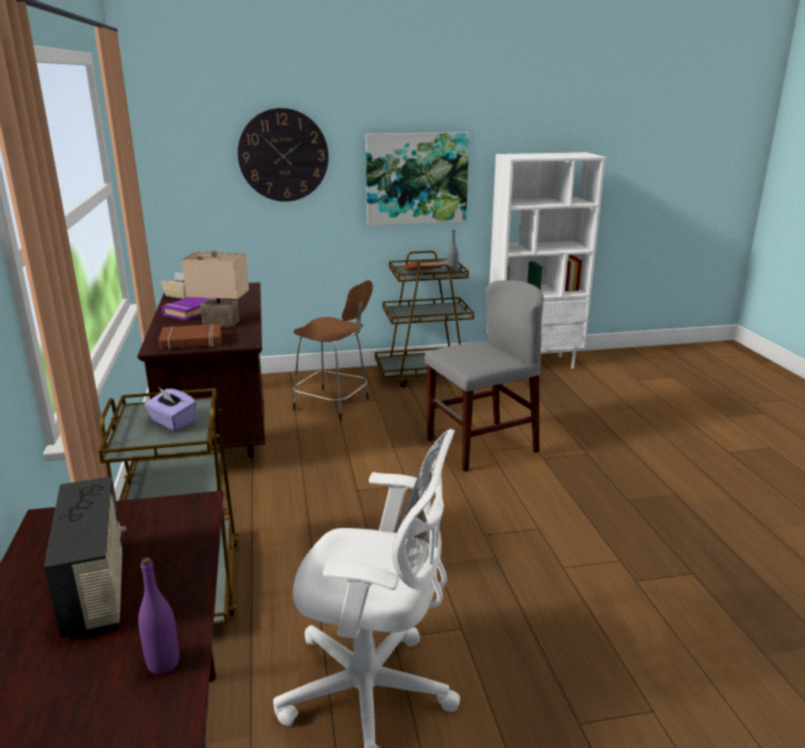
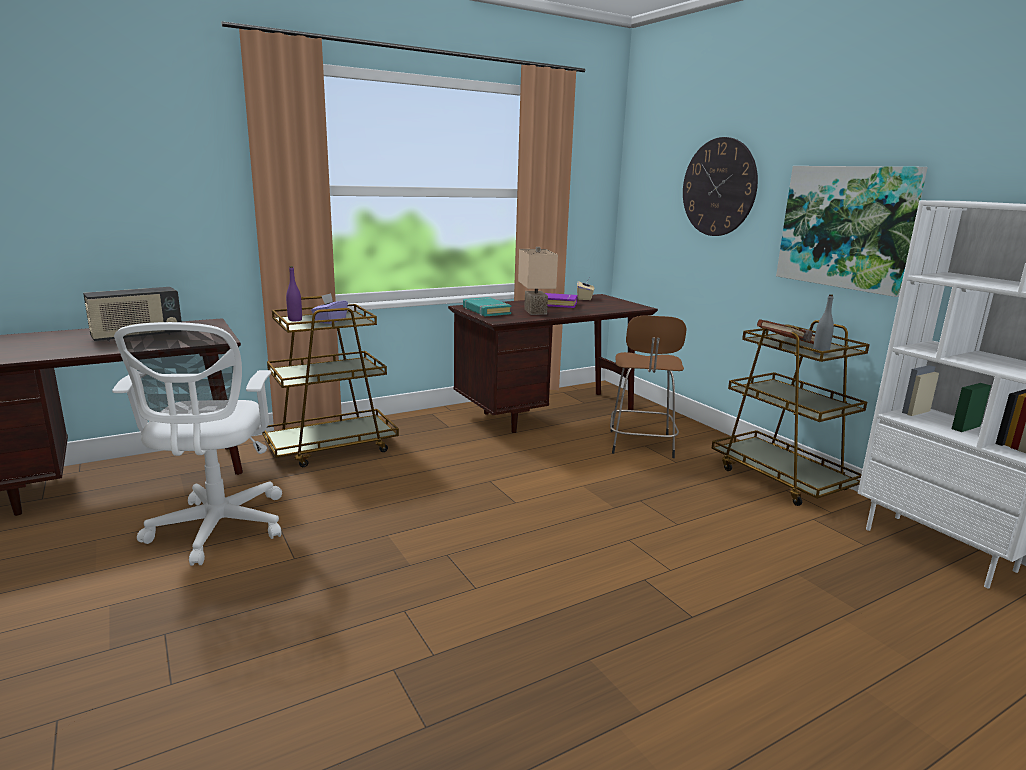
camera: 70 degrees right, 5 degrees down
purple bottle [138,557,179,674] -> purple bottle moved to [286,266,302,321]
brown book [159,324,222,350] -> turquoise book [463,297,512,316]
grey chair [424,280,544,472] -> none

